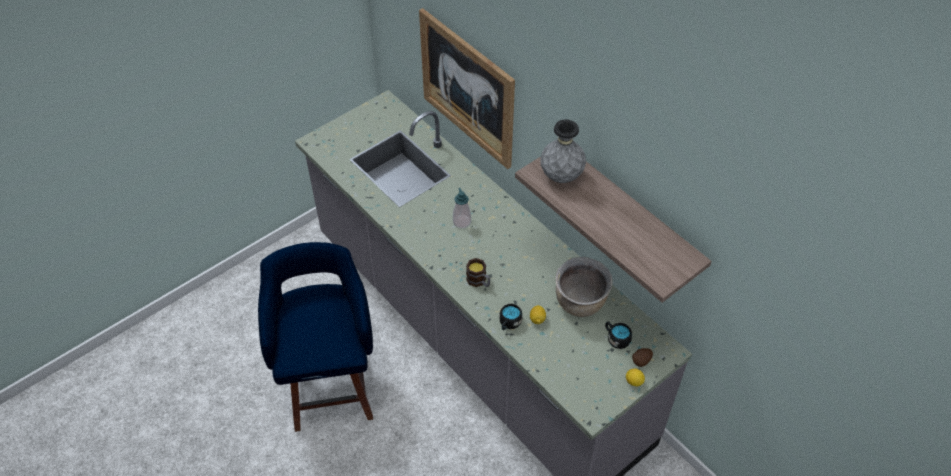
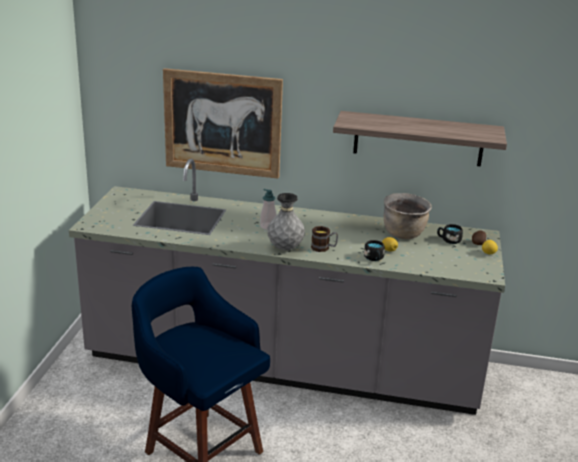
camera: 40 degrees left, 25 degrees down
grey vase [540,119,586,183] -> grey vase moved to [267,193,305,250]

